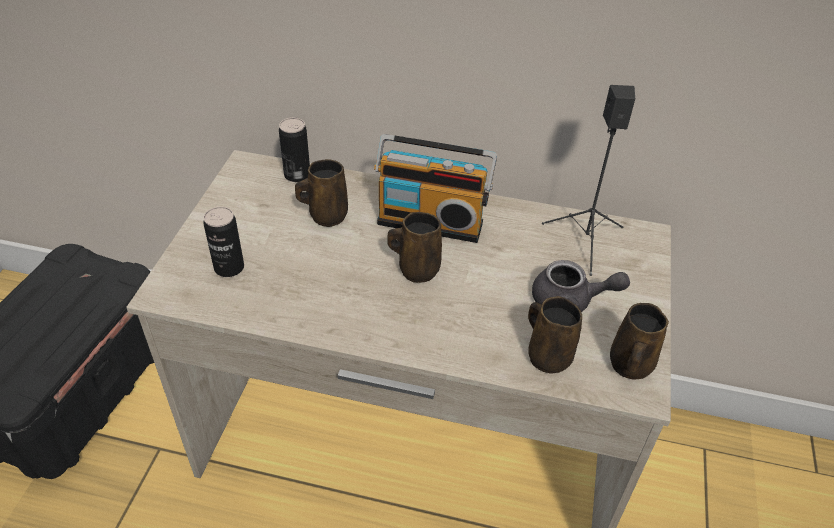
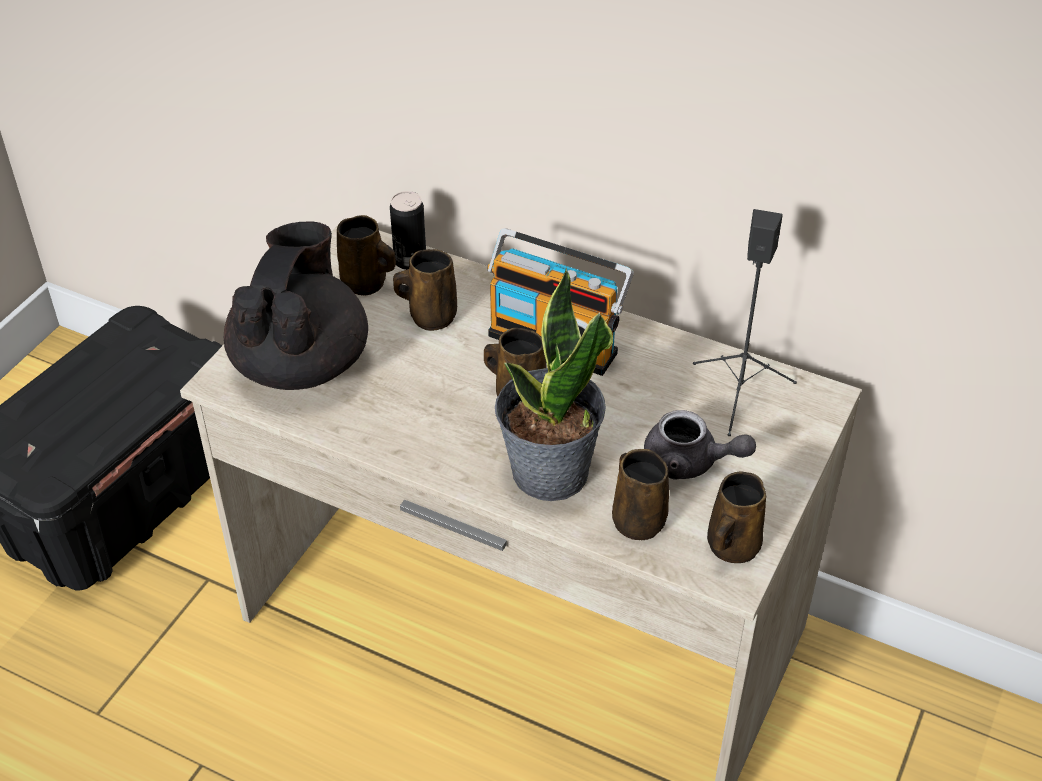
camera: 15 degrees right, 0 degrees up
can [203,206,244,277] -> black teapot [224,221,368,390]
none -> brown mug [337,215,396,296]
none -> potted plant [495,268,613,501]

